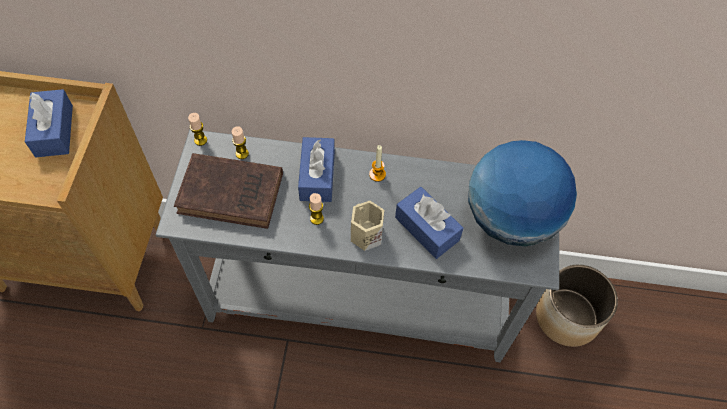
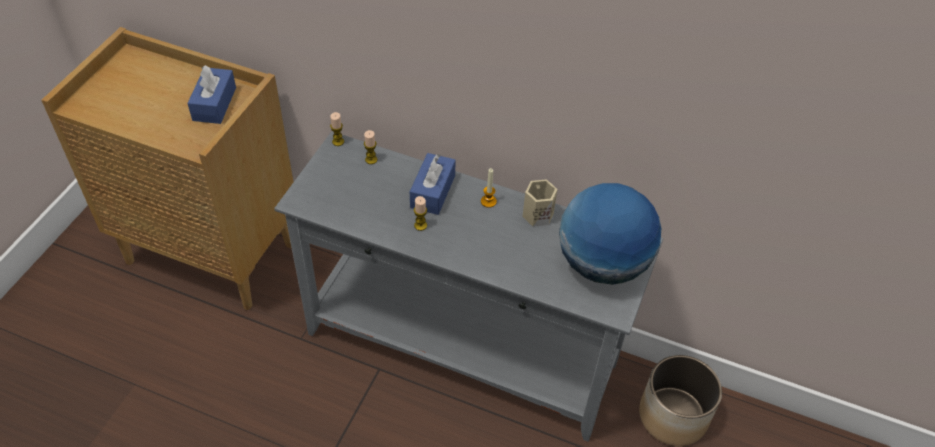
camera: 15 degrees right, 10 degrees down
brown book [174,153,283,229] -> none
beige mug [351,201,384,251] -> beige mug moved to [522,179,557,227]
blue tissue box [395,187,463,259] -> none

